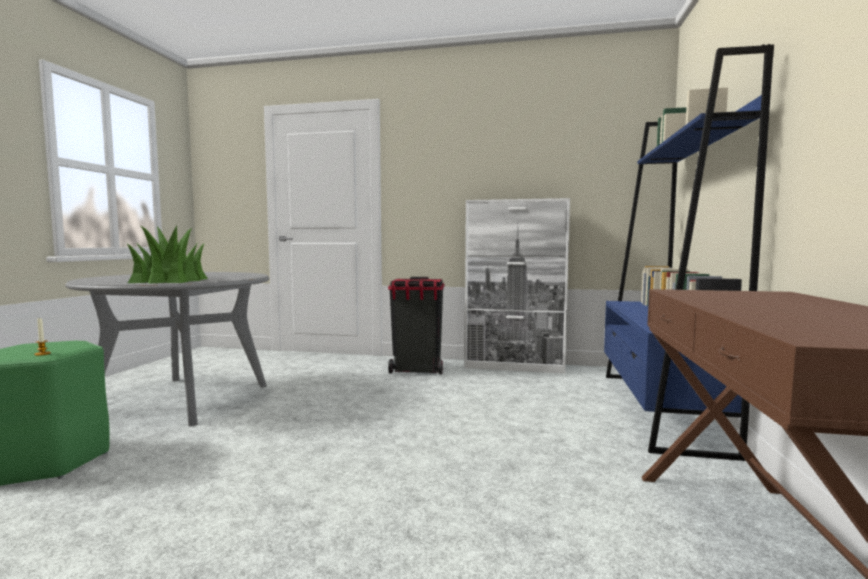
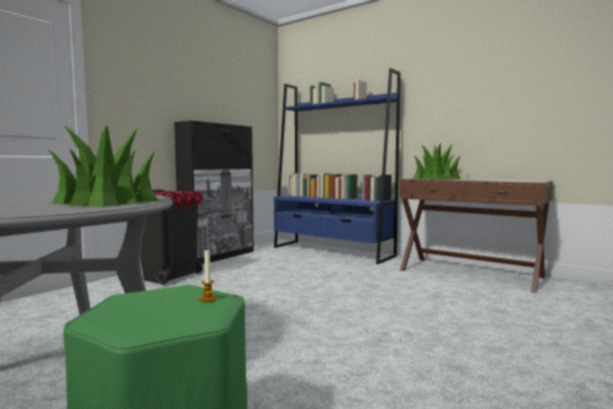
camera: 65 degrees left, 0 degrees up
white cabinet [465,198,570,374] -> black cabinet [174,121,254,264]
none -> potted plant [413,143,461,180]

